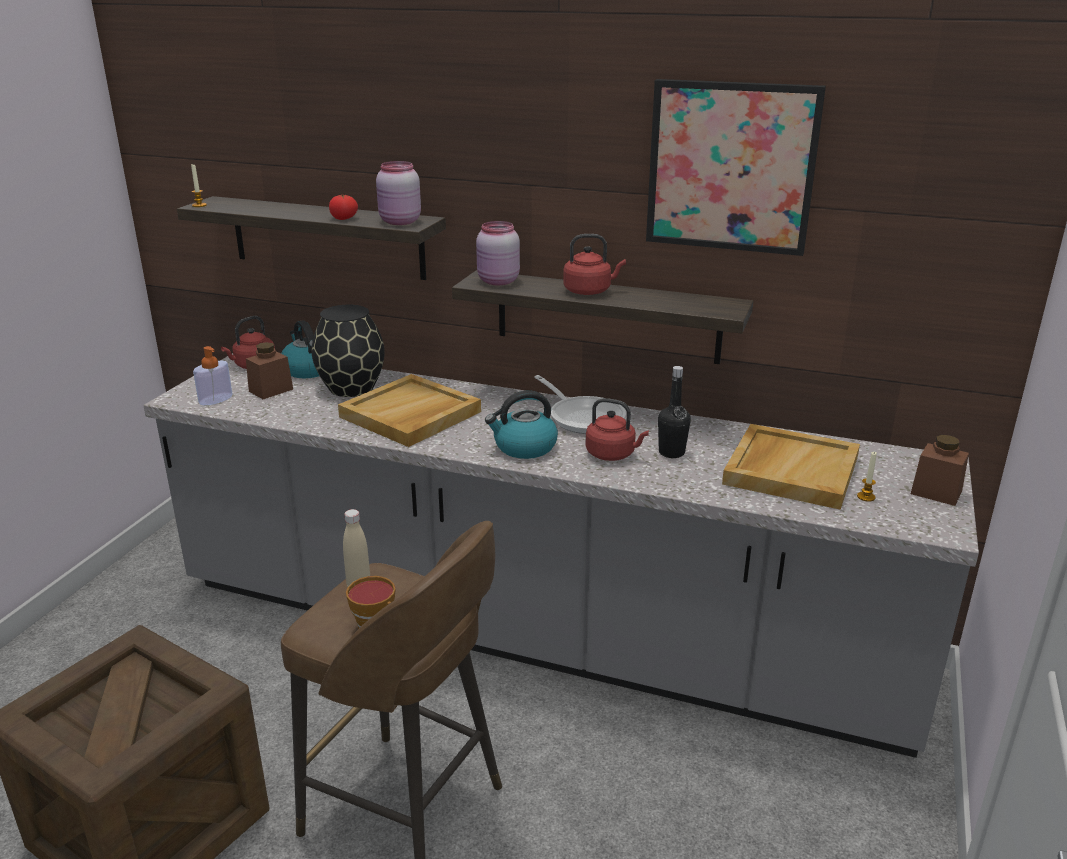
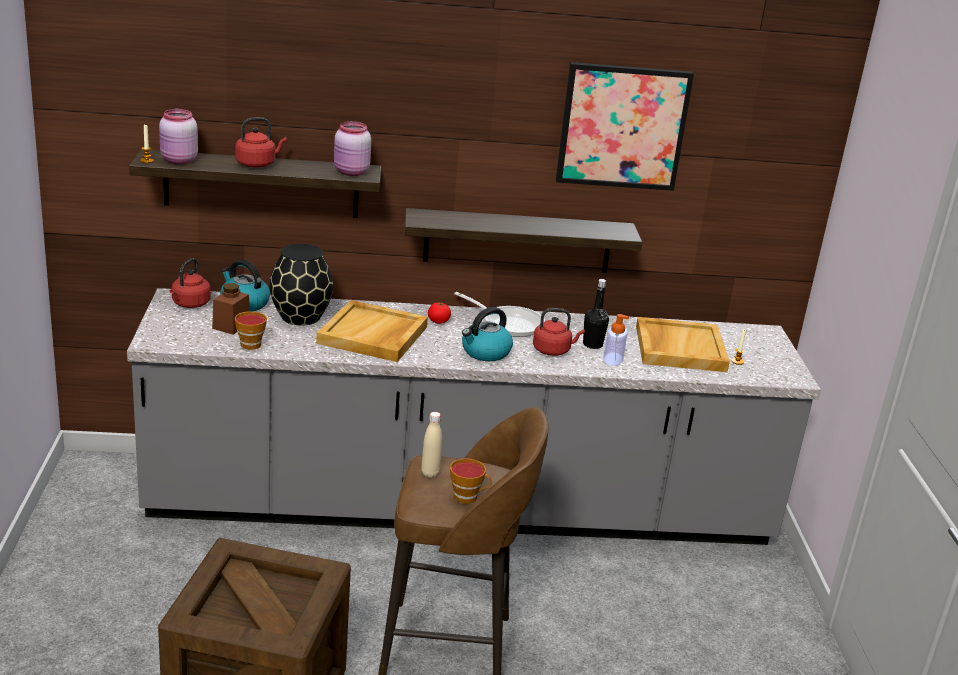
camera: 25 degrees left, 0 degrees up
soap dispenser [193,346,233,405] -> soap dispenser moved to [603,314,629,366]
tomato [329,195,358,220] -> tomato moved to [428,302,451,324]
pink jar [476,221,520,285] -> pink jar moved to [159,109,198,164]
red kettle [563,234,626,295] -> red kettle moved to [235,117,287,168]
brown jar [911,435,969,506] -> none
none -> cup [235,311,267,350]

